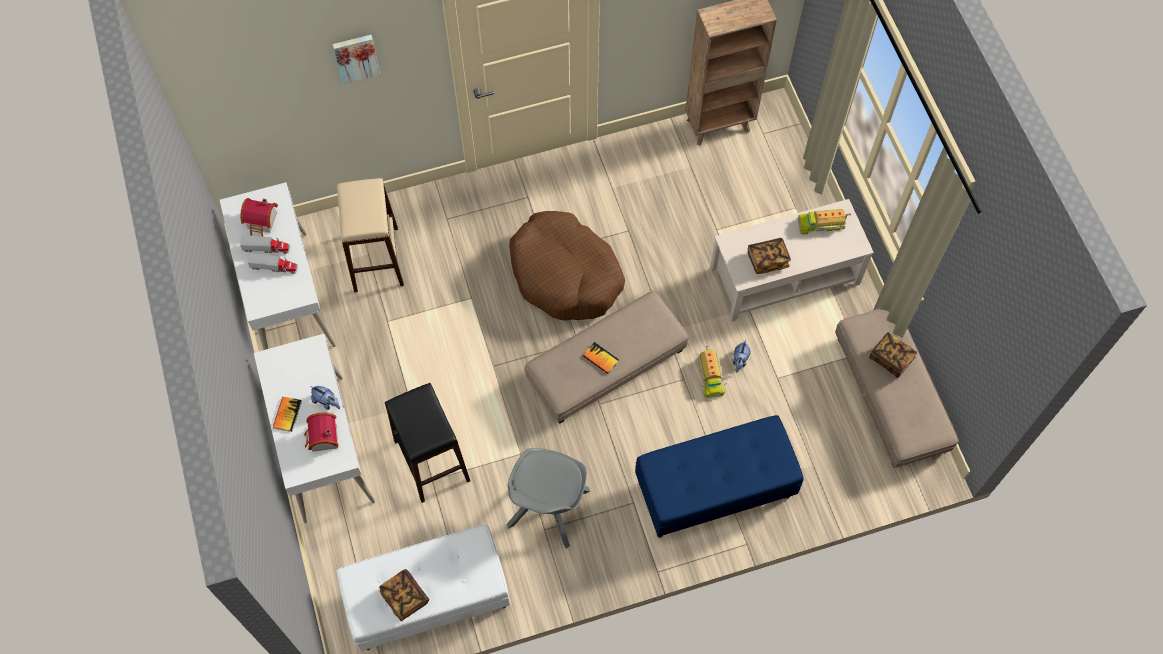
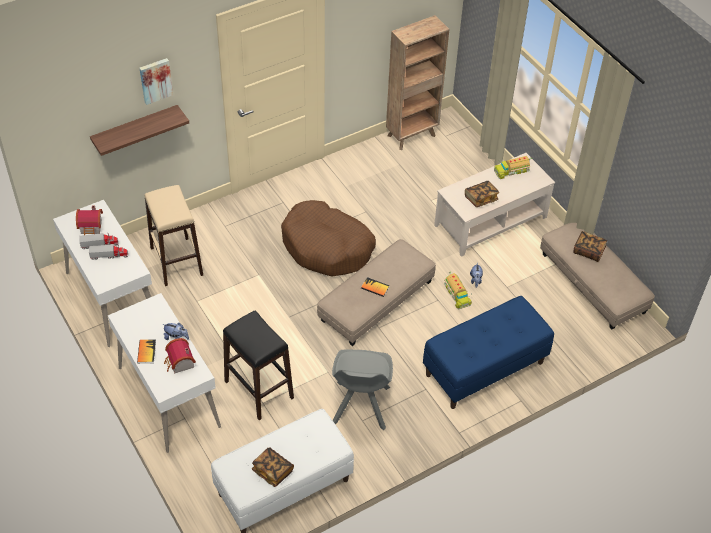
camera: 15 degrees left, 15 degrees down
none -> shelf [90,105,189,156]

